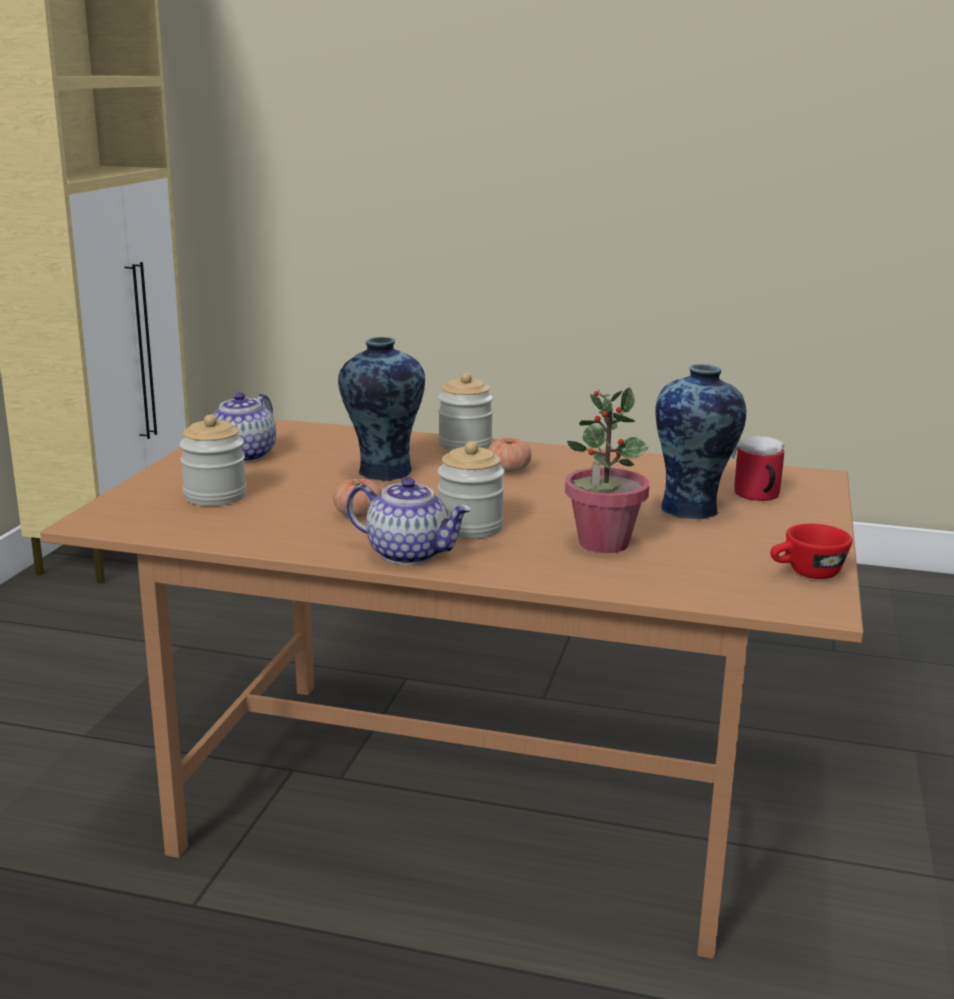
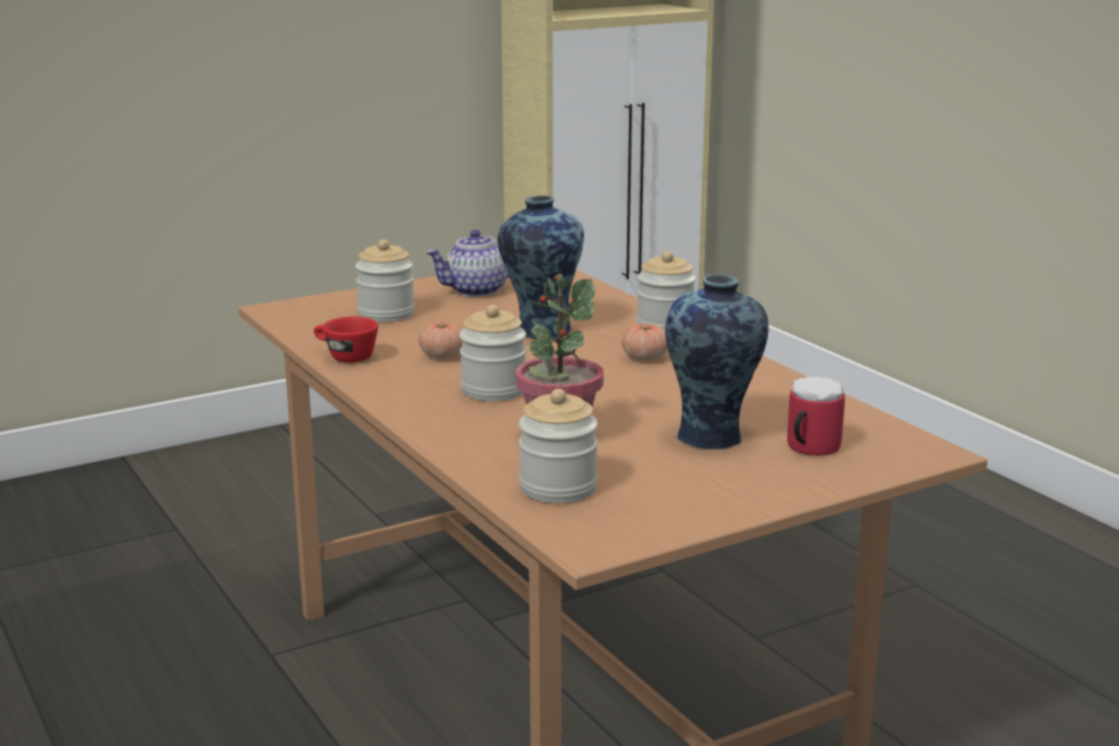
camera: 45 degrees right, 0 degrees up
teapot [346,477,472,565] -> none
red cup [770,524,853,579] -> red cup moved to [314,317,378,363]
none -> jar [519,389,598,503]

